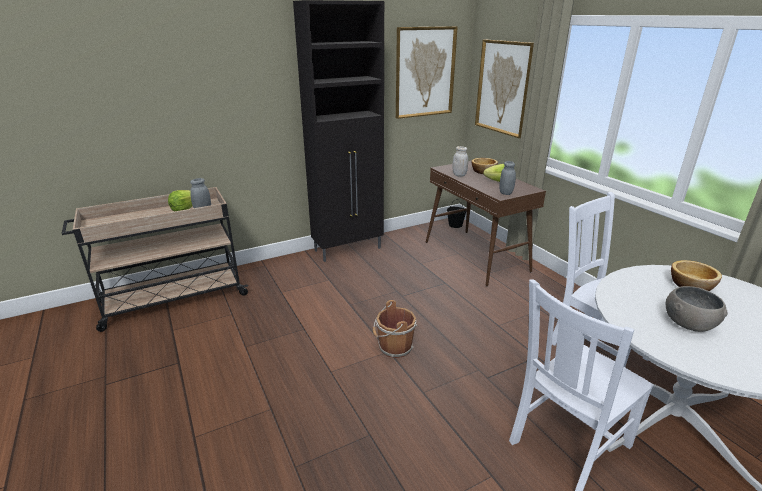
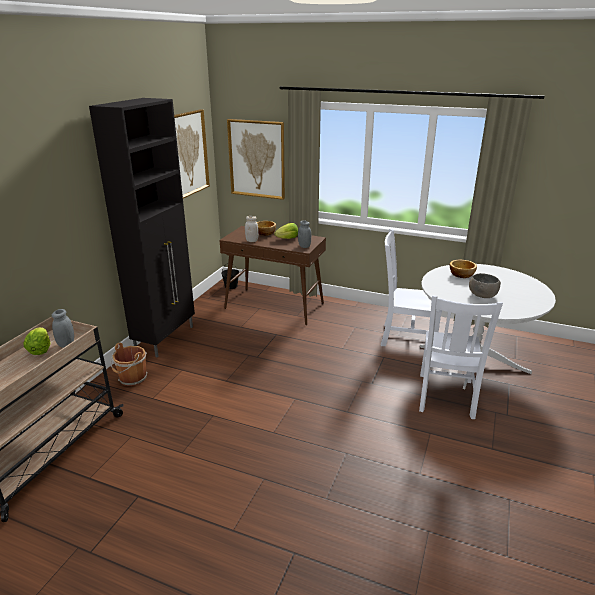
camera: 40 degrees left, 0 degrees up
brown bucket [373,300,417,358] -> brown bucket moved to [110,343,148,386]

